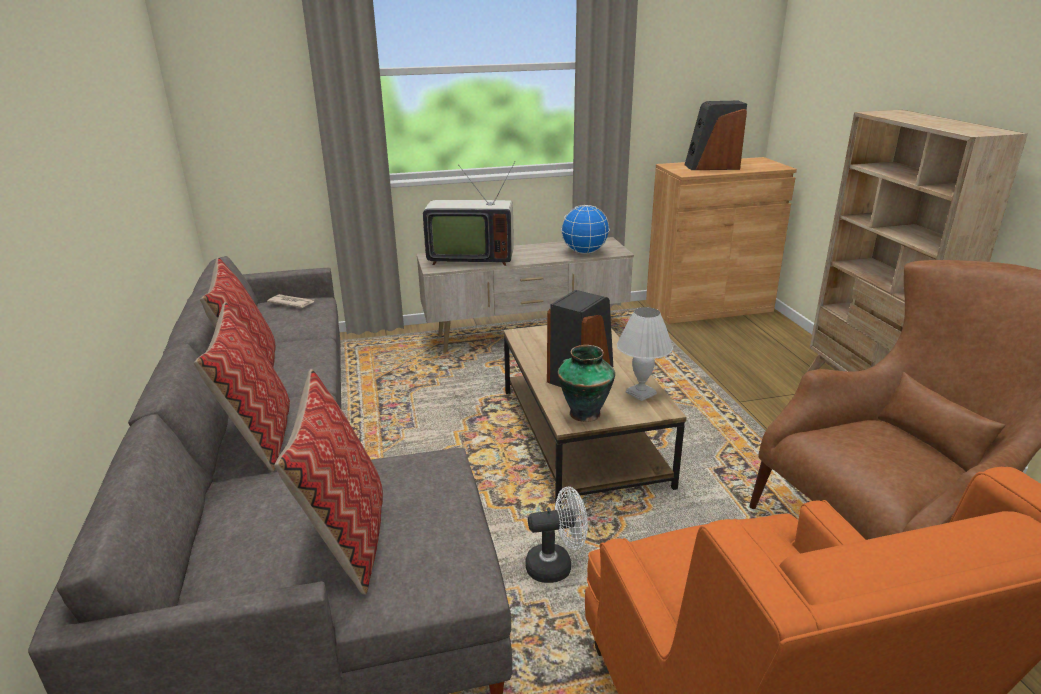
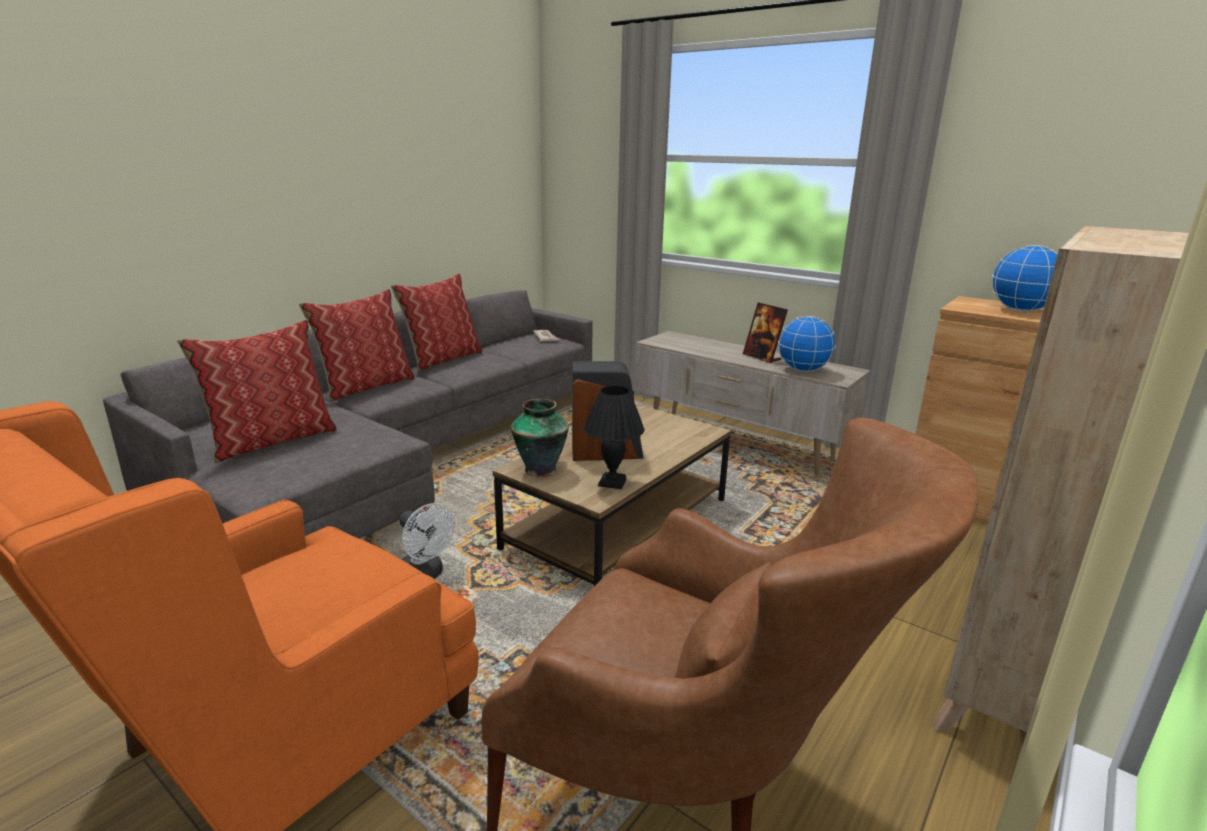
camera: 50 degrees right, 5 degrees down
television [423,162,515,266] -> none
white table lamp [617,307,673,401] -> black table lamp [583,386,644,489]
speaker [685,100,747,170] -> globe [992,245,1058,312]
none -> picture frame [743,303,788,363]

